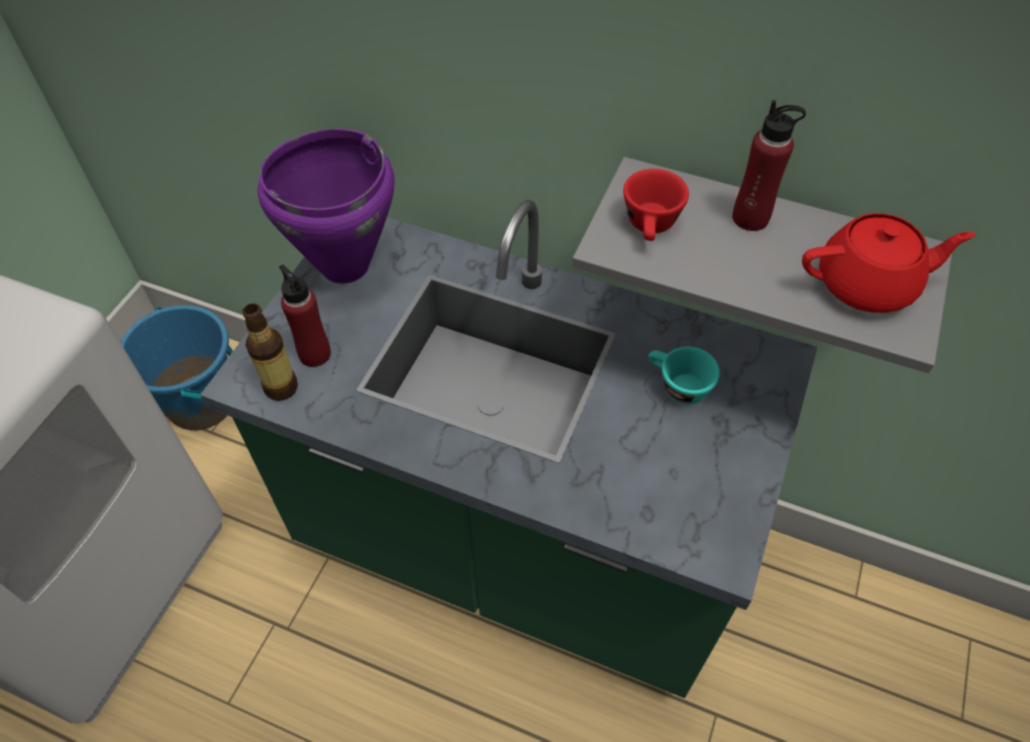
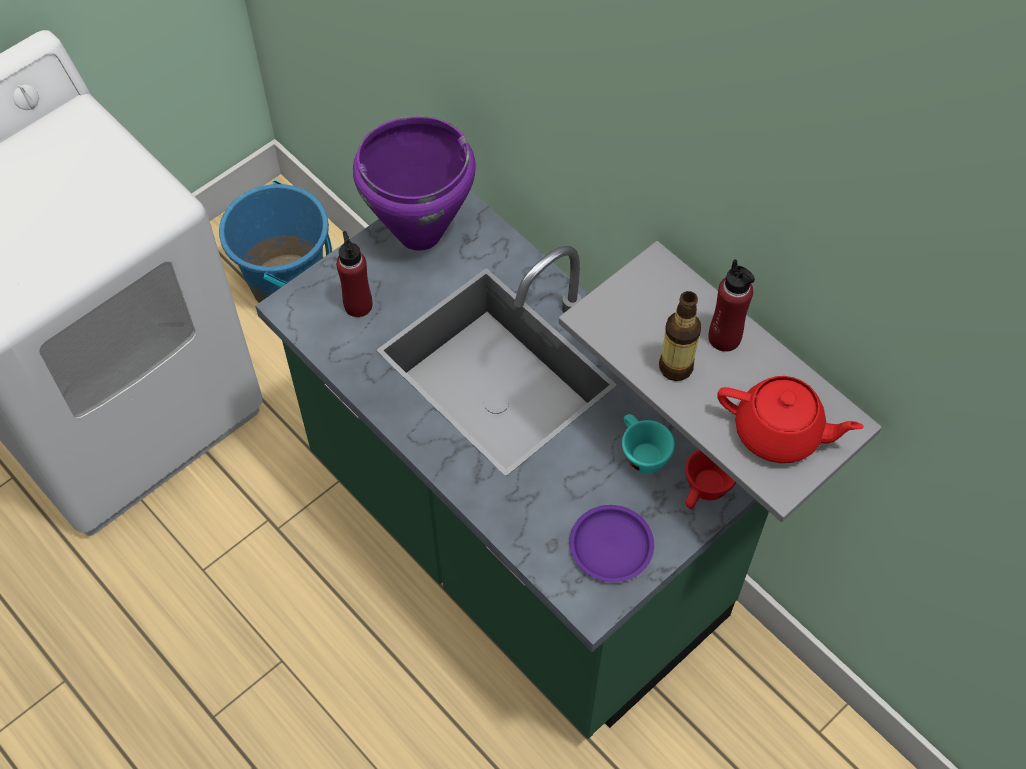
camera: 25 degrees right, 5 degrees up
bottle [242,303,298,401] -> bottle moved to [659,291,701,381]
red cup [623,169,689,241] -> red cup moved to [685,449,736,509]
none -> purple plate [569,505,654,583]

